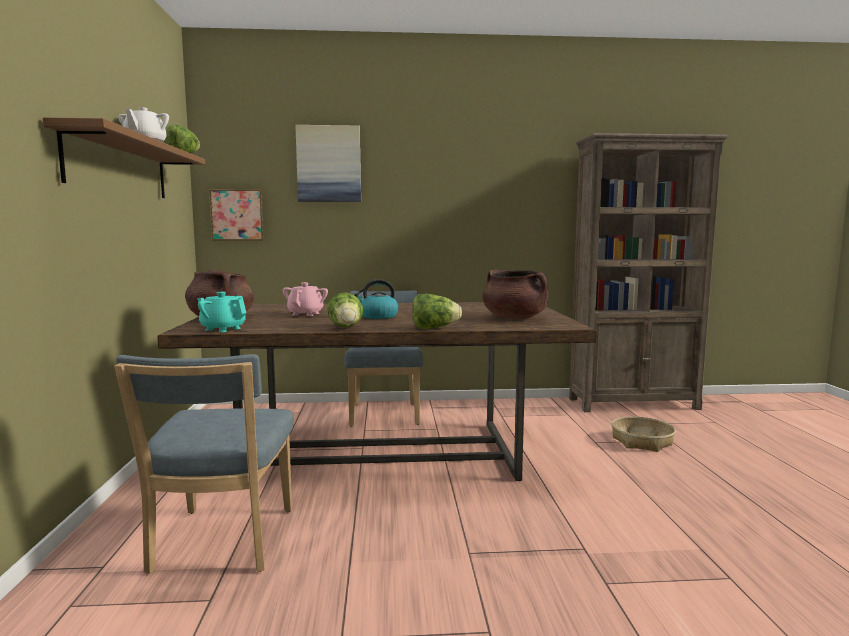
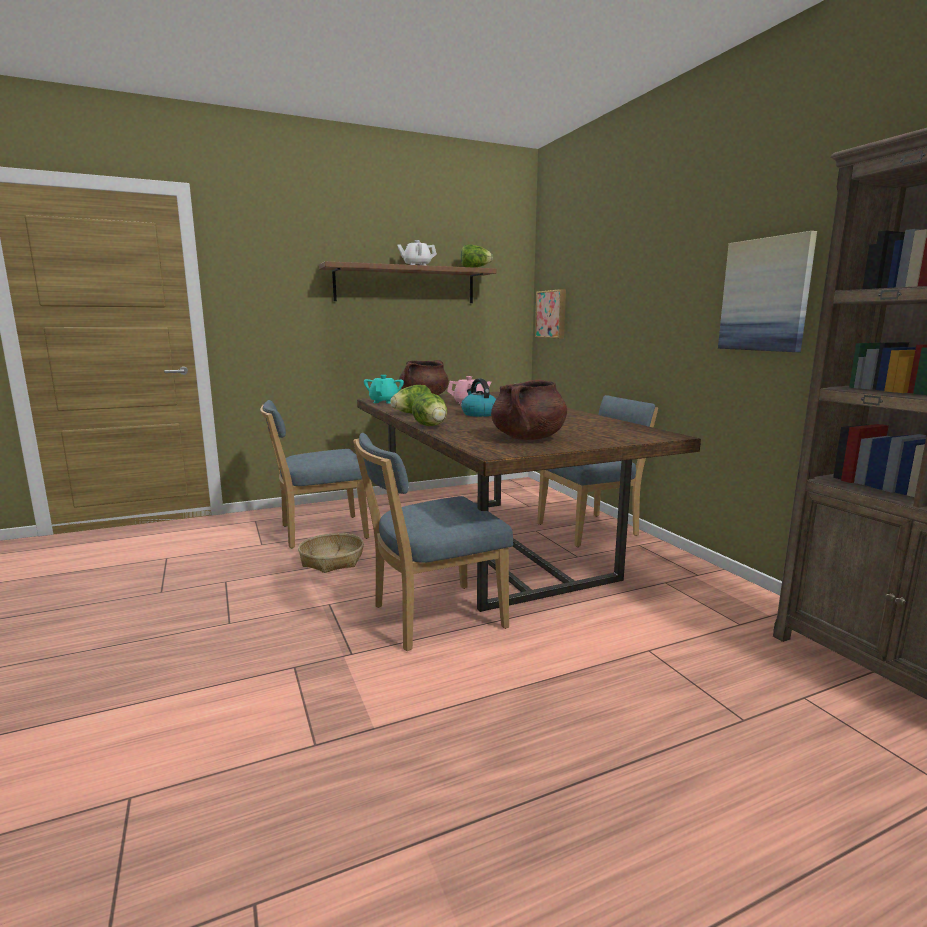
camera: 70 degrees right, 5 degrees up
picture [295,125,361,202] -> picture moved to [718,231,817,352]
basket [612,416,676,452] -> basket moved to [298,533,364,573]
none -> blue chair [353,433,513,651]

